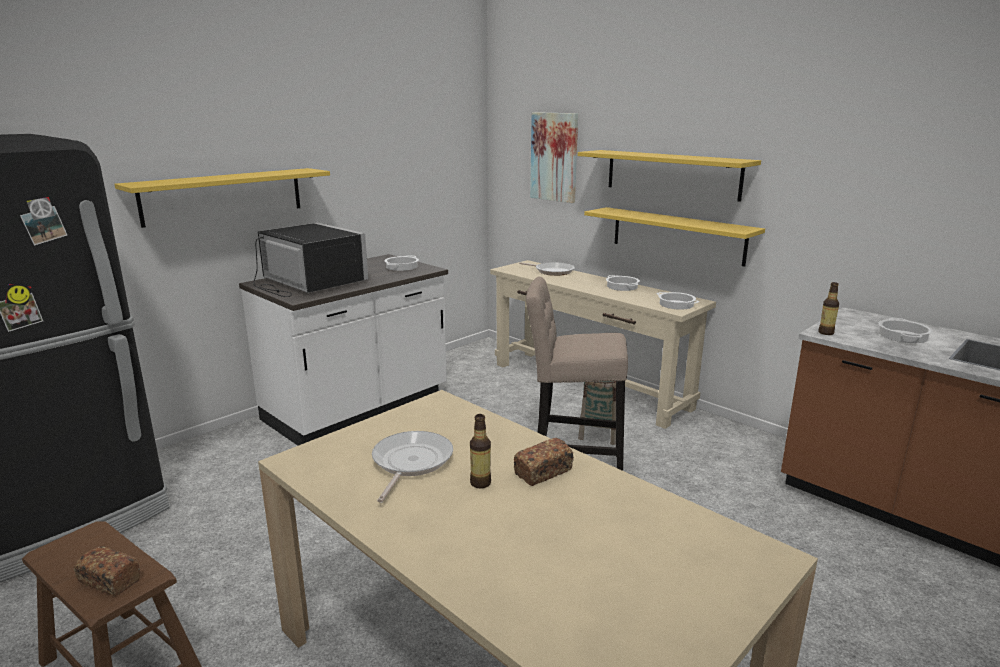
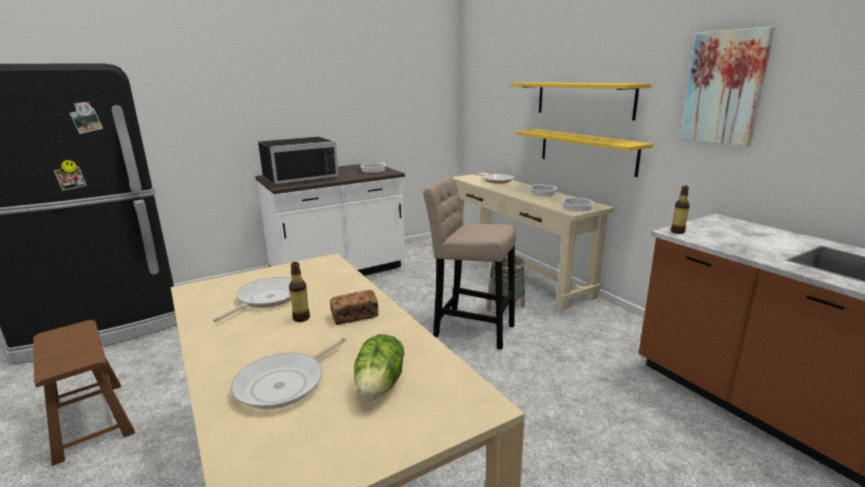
camera: 15 degrees right, 0 degrees up
bread [74,546,141,596] -> none
yellow shelf [114,168,330,228] -> none
black microwave [254,223,368,297] -> black microwave turned 90 degrees clockwise [258,137,339,184]
picture [530,112,578,203] -> picture moved to [680,26,775,147]
cooking pot [878,318,933,343] -> none
none -> frying pan [231,338,347,409]
none -> lettuce [354,334,404,401]

